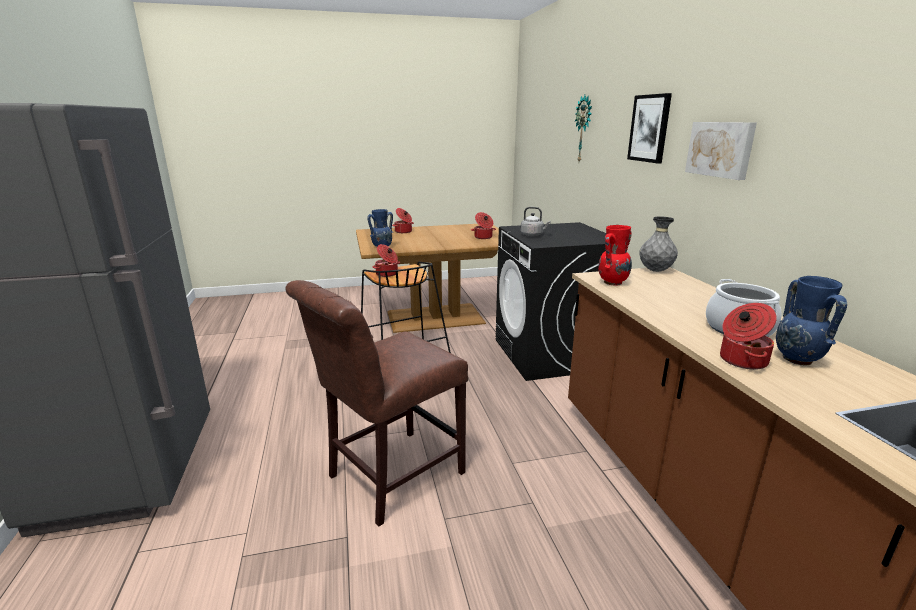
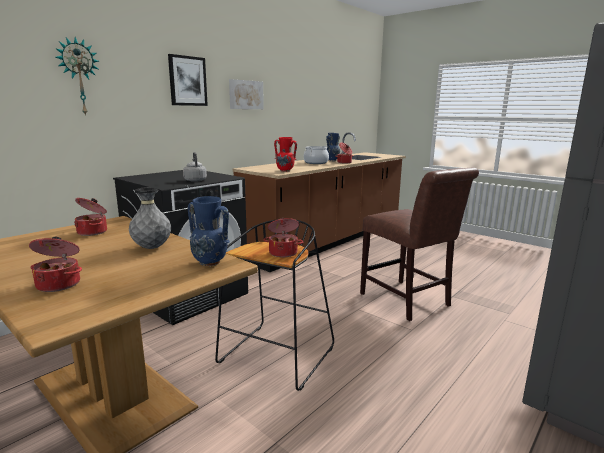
camera: 125 degrees left, 5 degrees down
brown chair [285,280,468,527] -> brown chair turned 45 degrees clockwise [360,168,479,321]
grey vase [639,216,678,272] -> grey vase moved to [129,187,171,249]

